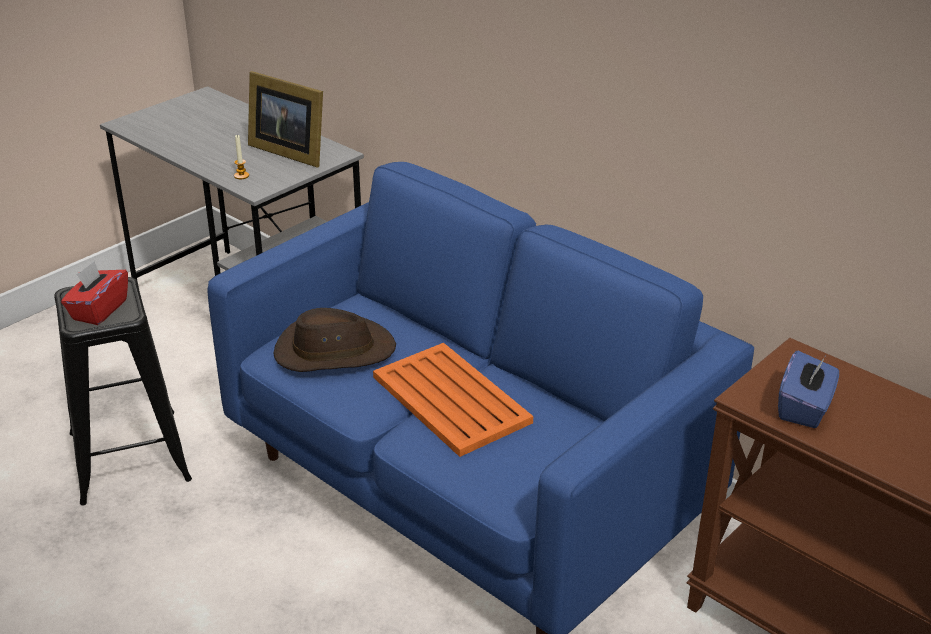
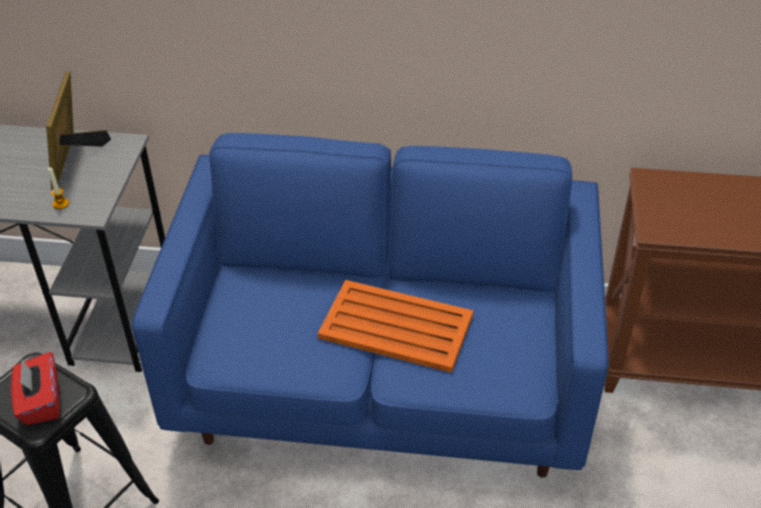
camera: 35 degrees left, 10 degrees up
picture frame [248,71,323,168] -> picture frame turned 90 degrees clockwise [46,71,111,190]
brown hat [273,308,396,372] -> none
blue tissue box [778,351,839,428] -> none

